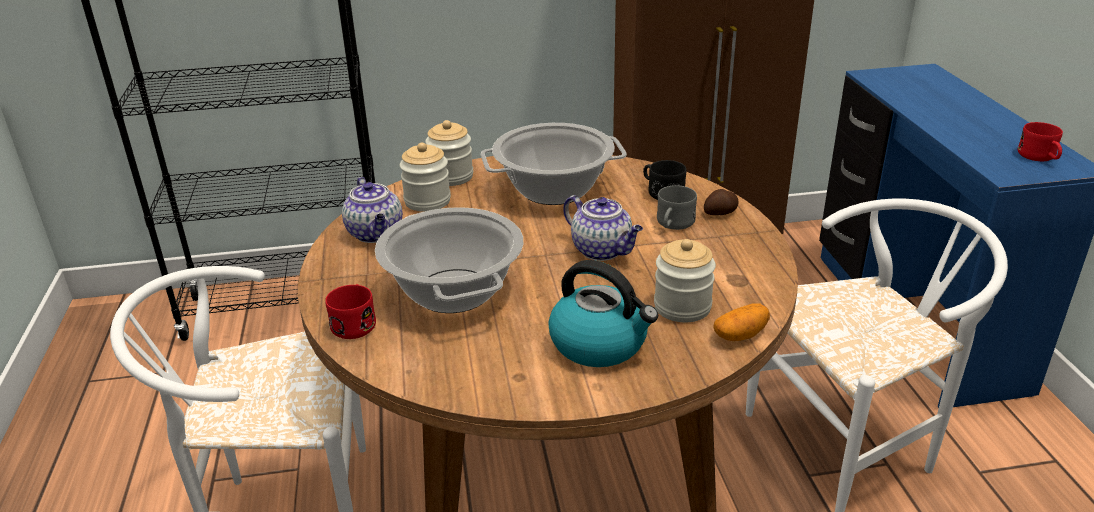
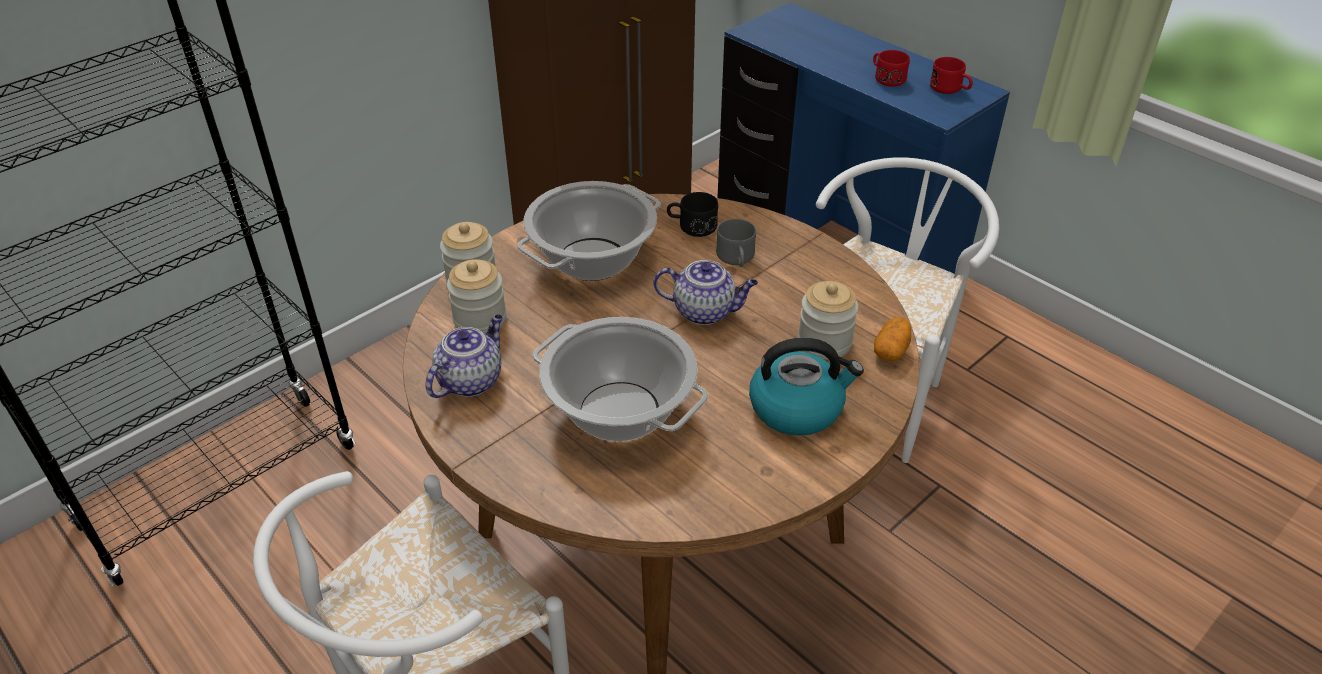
camera: 35 degrees left, 10 degrees up
red mug [325,284,376,339] -> red mug moved to [873,50,910,86]
teapot [342,177,403,243] -> teapot turned 90 degrees counterclockwise [426,314,503,398]
potato [704,189,739,215] -> none

